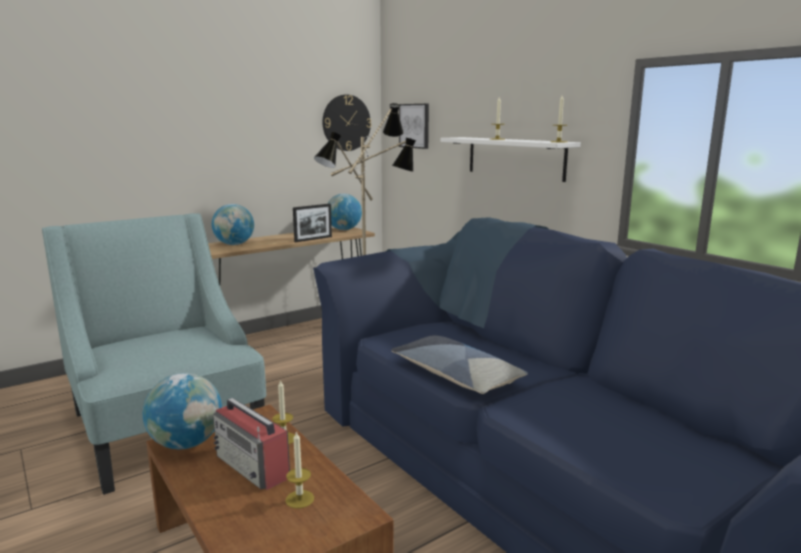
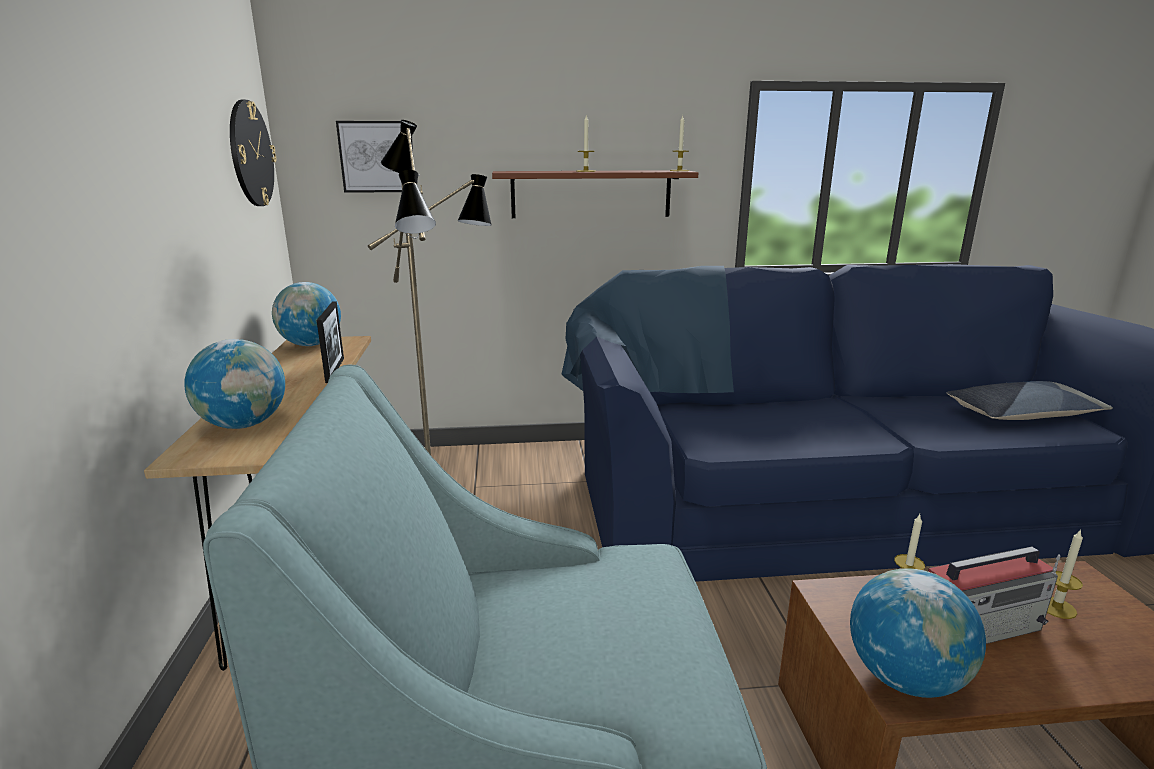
camera: 60 degrees left, 5 degrees up
pillow [391,335,528,394] -> pillow moved to [946,381,1113,420]
white shelf [440,137,581,182] -> brown shelf [492,170,698,218]

